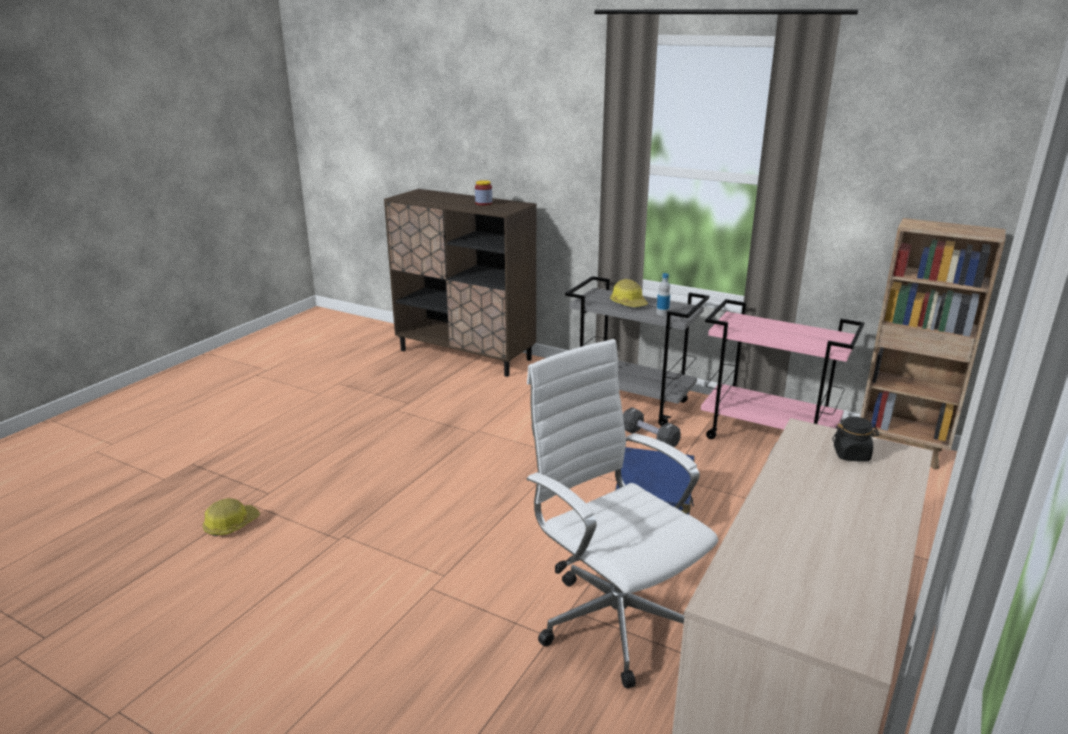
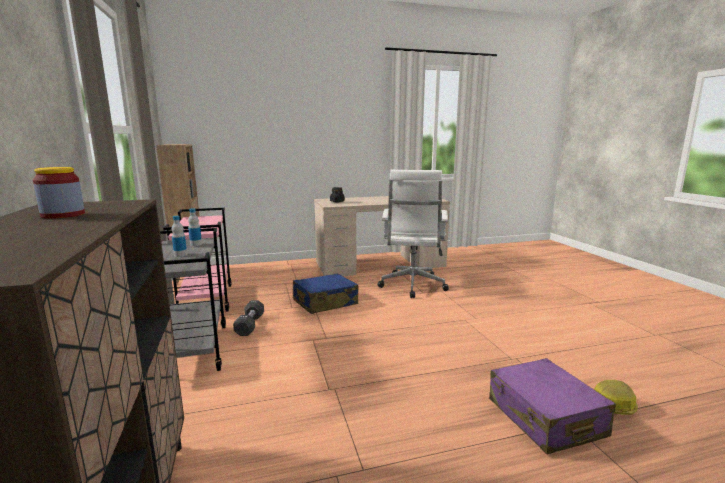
camera: 135 degrees left, 10 degrees down
hard hat [610,279,648,307] -> bottle [172,216,187,257]
none -> purple suitcase [489,358,616,454]

